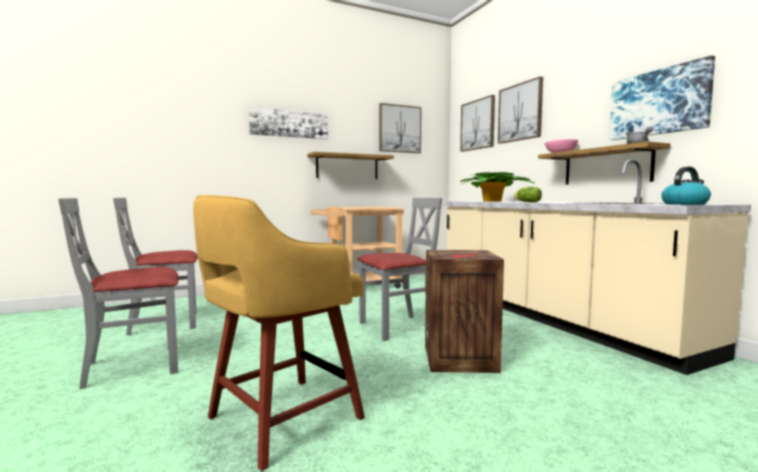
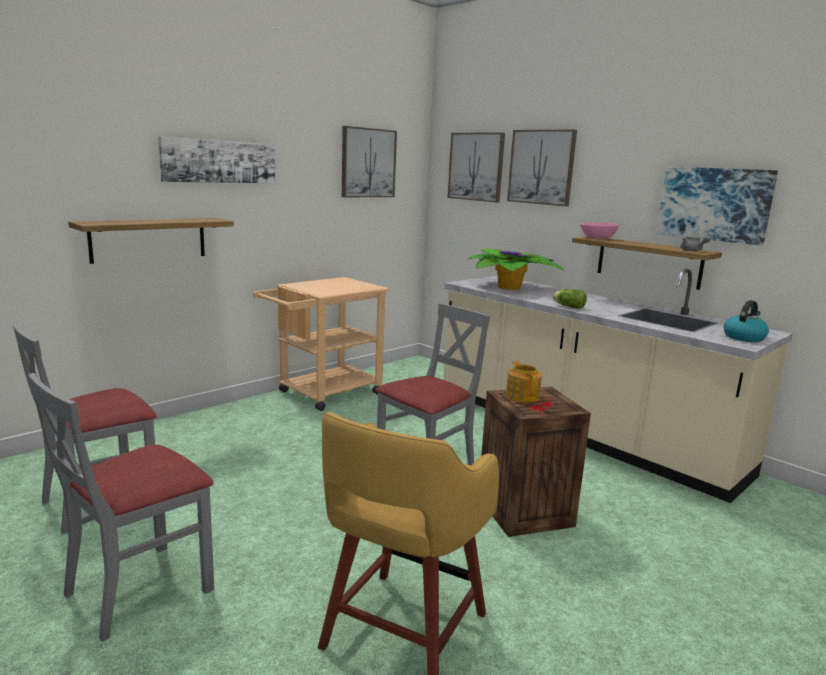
camera: 20 degrees left, 10 degrees up
shelf [307,152,394,179] -> shelf moved to [68,218,234,264]
none -> teapot [506,361,542,403]

